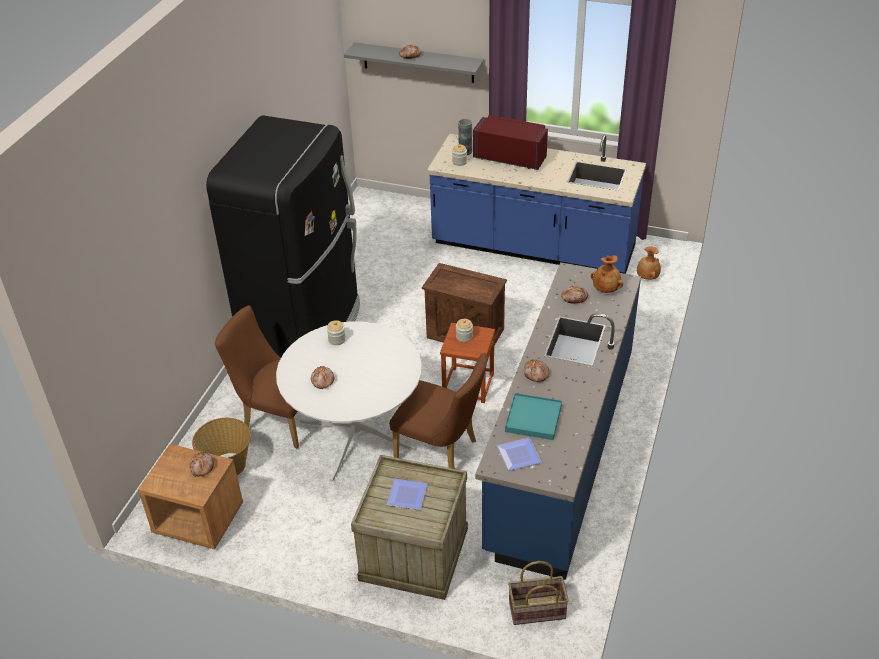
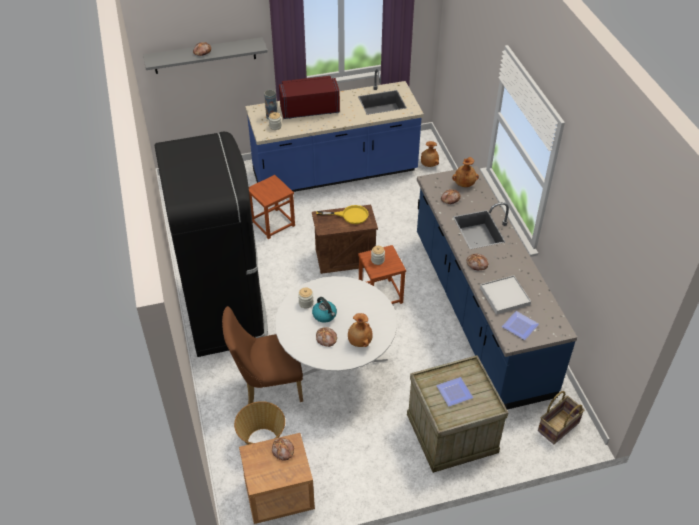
camera: 35 degrees left, 5 degrees up
brown chair [389,353,487,469] -> none
turquoise tray [505,393,562,440] -> white tray [480,275,531,315]
none -> brown stool [249,175,295,239]
none -> kettle [312,297,337,323]
none -> yellow frying pan [316,205,369,224]
none -> brown vase [348,313,373,347]

